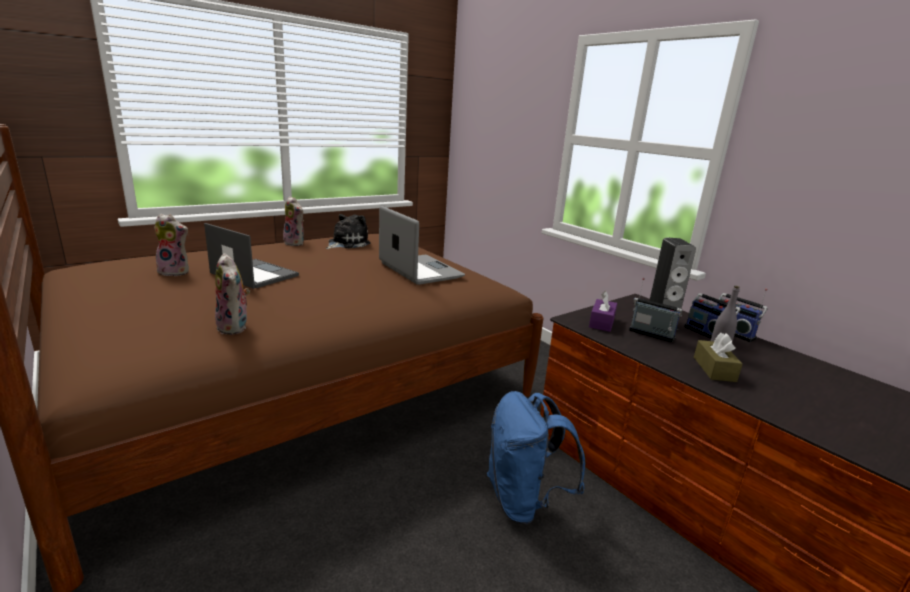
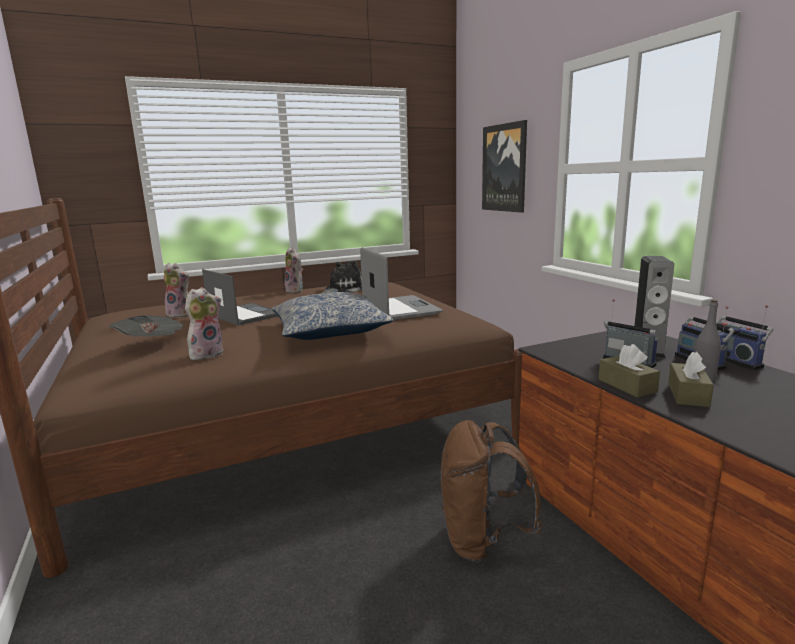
camera: 15 degrees right, 5 degrees down
plush toy [215,253,250,335] -> plush toy turned 120 degrees counterclockwise [185,287,223,360]
blue backpack [487,391,585,524] -> brown backpack [441,420,542,563]
purple tissue box [589,291,617,332] -> none
none -> newspaper [109,315,184,337]
none -> pillow [272,292,394,340]
none -> picture [482,120,527,213]
none -> brown tissue box [599,344,660,397]

